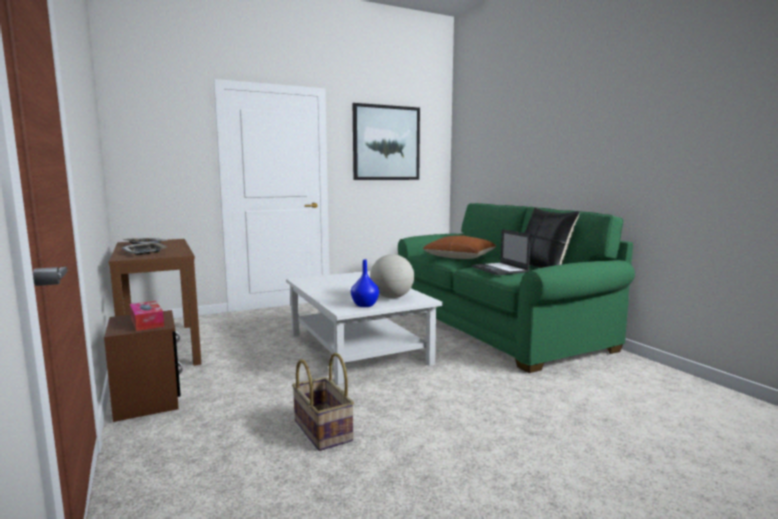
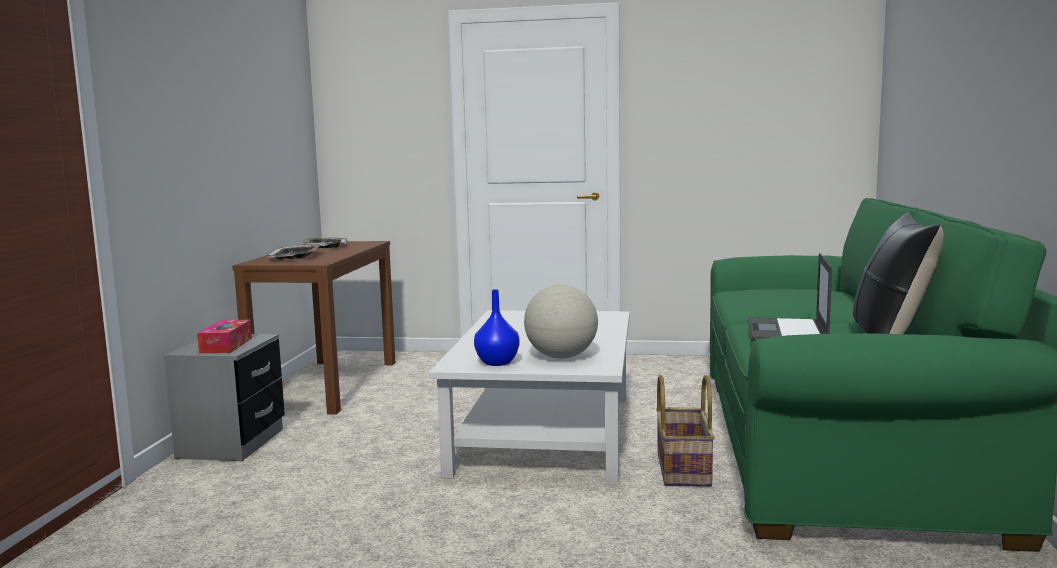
camera: 35 degrees right, 0 degrees up
brown nightstand [104,310,183,422] -> grey nightstand [164,334,285,461]
basket [292,353,354,451] -> basket moved to [656,375,715,486]
picture [353,103,420,180] -> none
brown pillow [423,235,496,259] -> none

